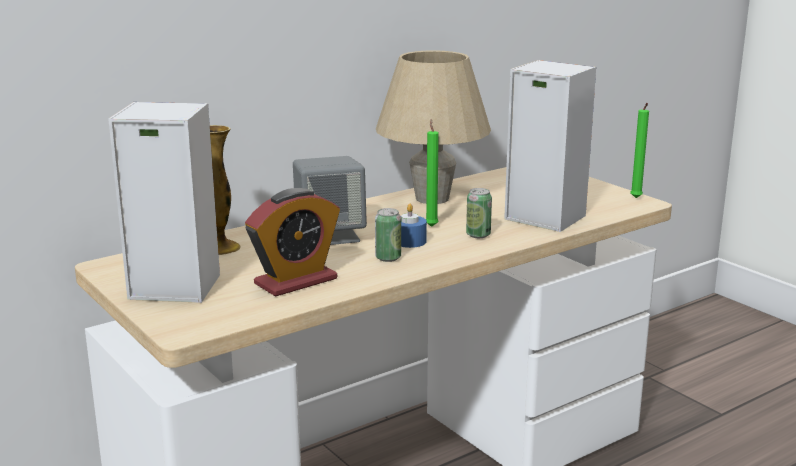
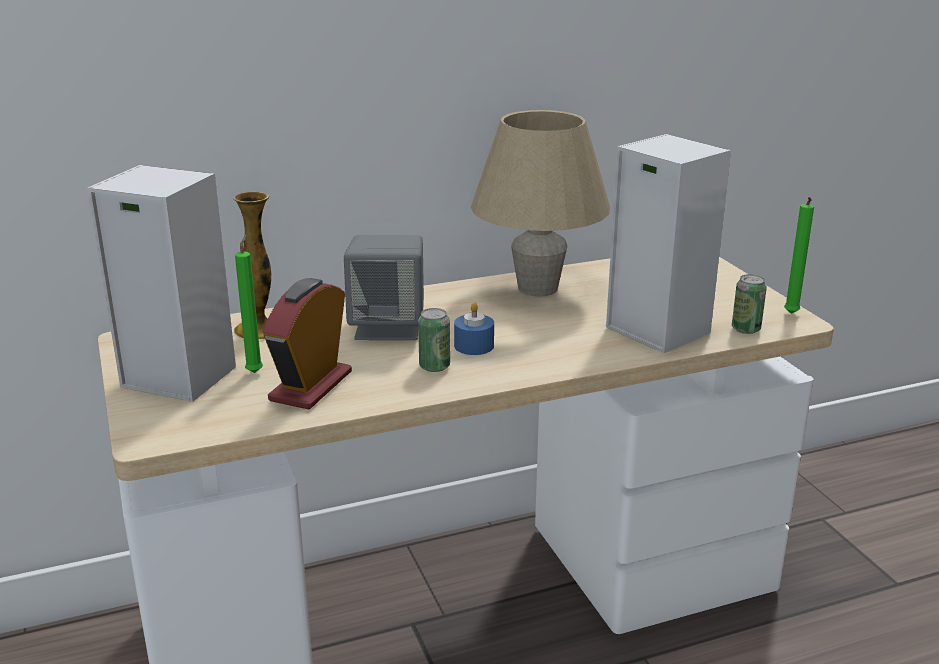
camera: 15 degrees right, 5 degrees up
alarm clock [245,188,340,297] -> alarm clock turned 135 degrees clockwise [263,278,352,410]
green candle [426,119,439,227] -> green candle moved to [235,235,263,373]
can [466,188,492,238] -> can moved to [732,274,767,334]

